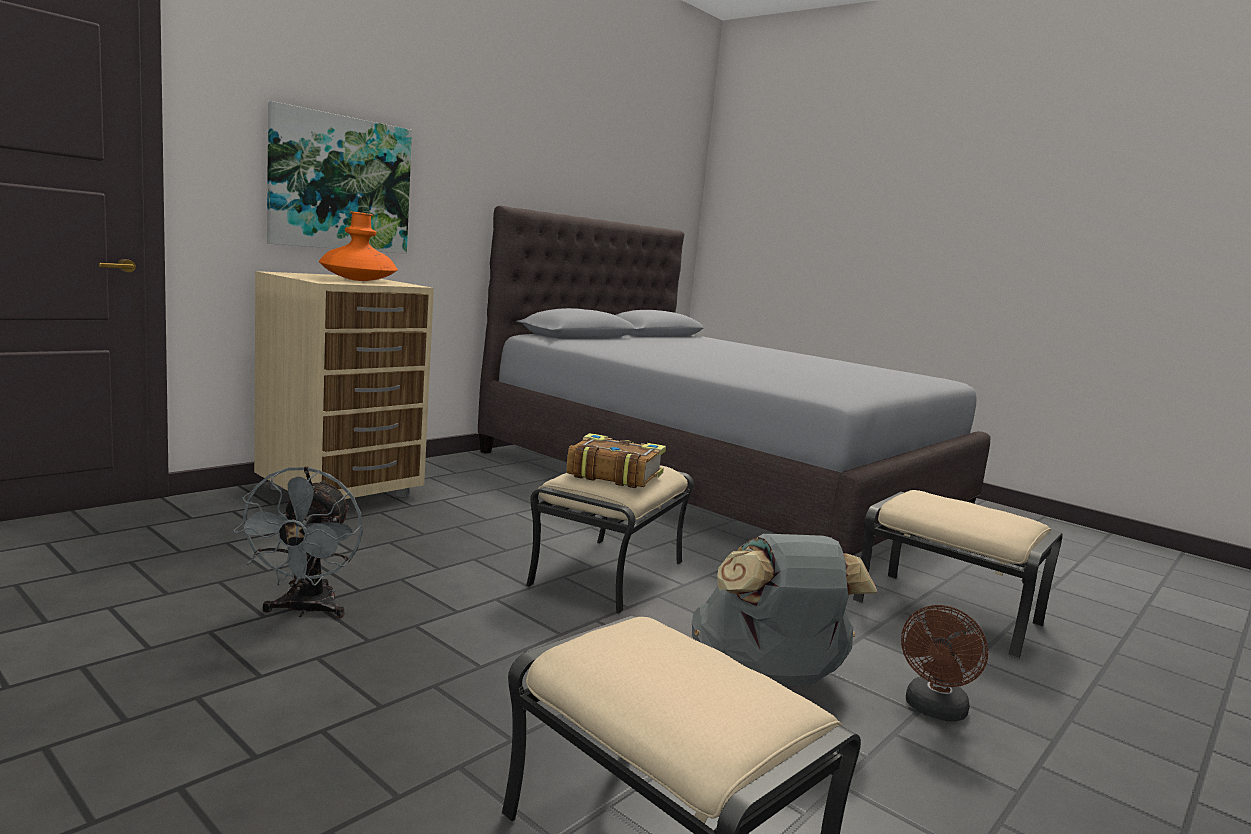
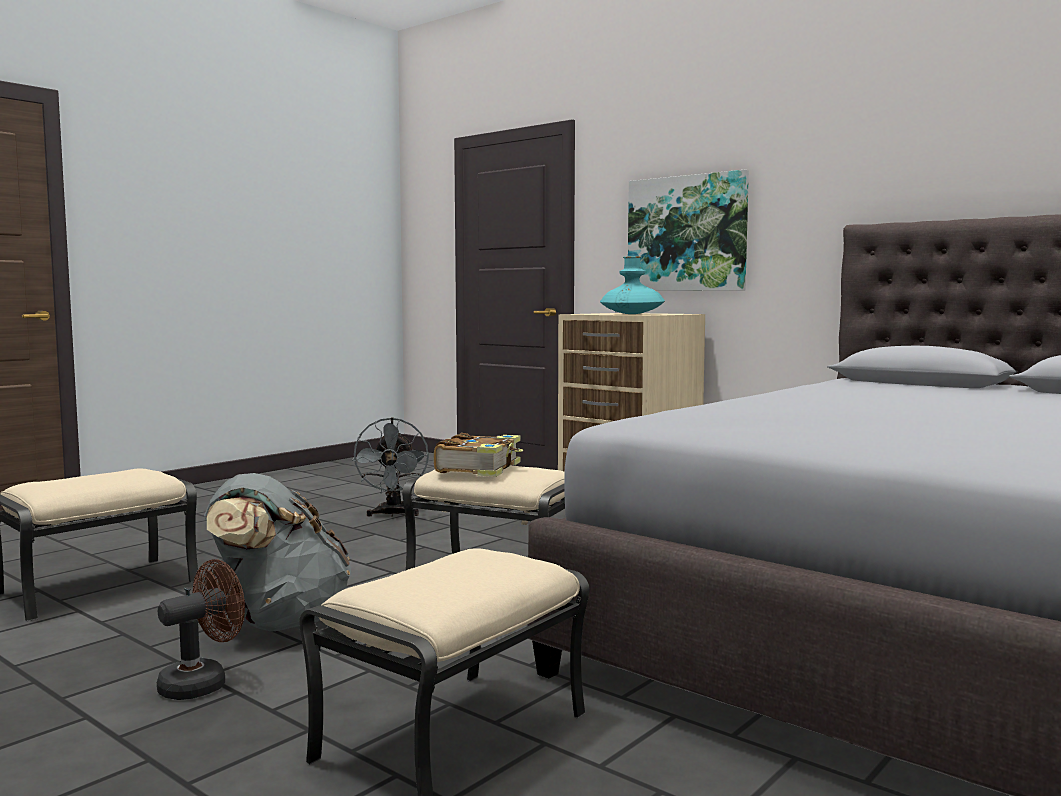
camera: 90 degrees right, 5 degrees down
grey fan [233,466,363,618] -> grey fan turned 90 degrees counterclockwise [352,417,429,517]
orange vase [318,211,398,281] -> turquoise vase [600,256,665,314]
brown fan [901,605,988,722] -> brown fan turned 105 degrees clockwise [157,559,245,700]

